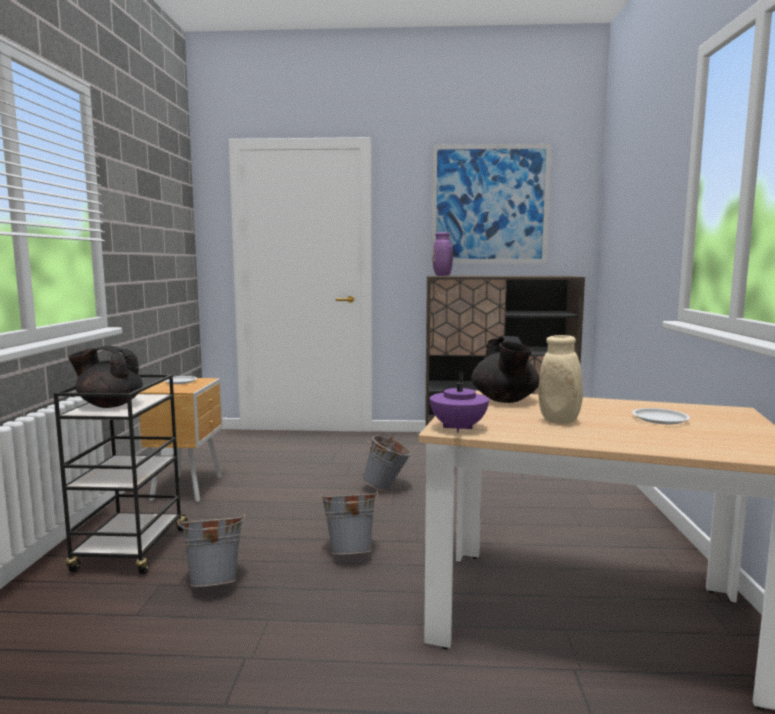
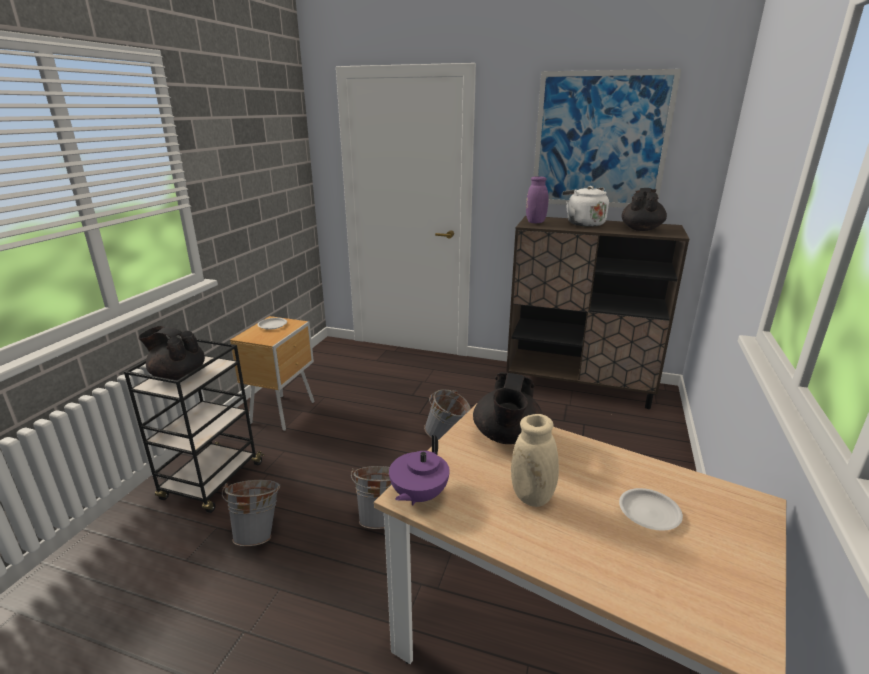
camera: 15 degrees right, 15 degrees up
none -> white kettle [563,186,609,227]
none -> black teapot [622,188,667,231]

